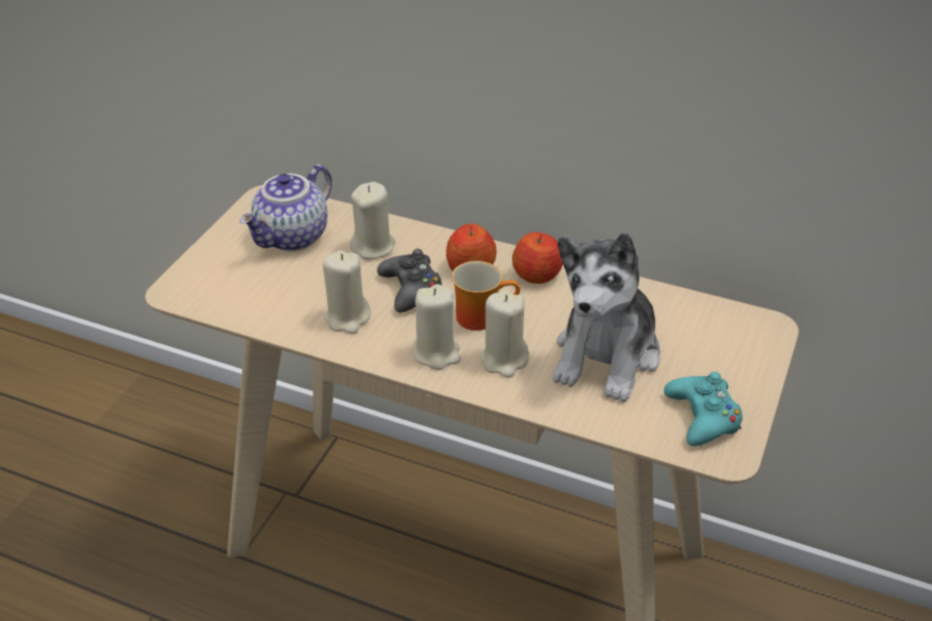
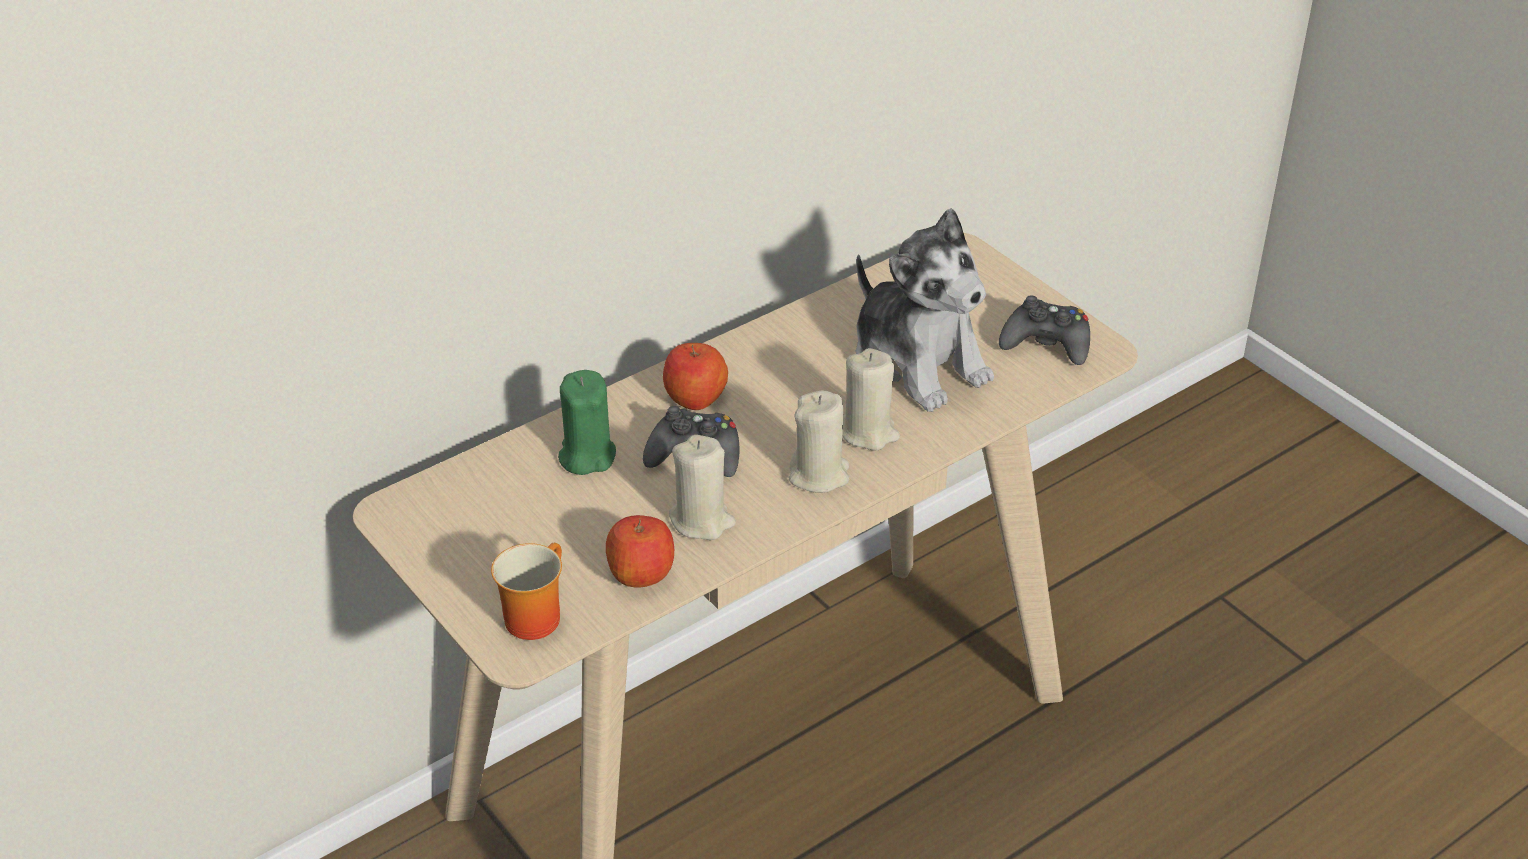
camera: 60 degrees left, 0 degrees up
teapot [240,164,332,251] -> none
beige candle [350,182,395,259] -> green candle [558,370,616,475]
mug [451,261,520,331] -> mug moved to [491,543,562,640]
apple [512,232,563,284] -> apple moved to [606,515,674,588]
turquoise game controller [664,372,743,446] -> black game controller [999,296,1090,365]

